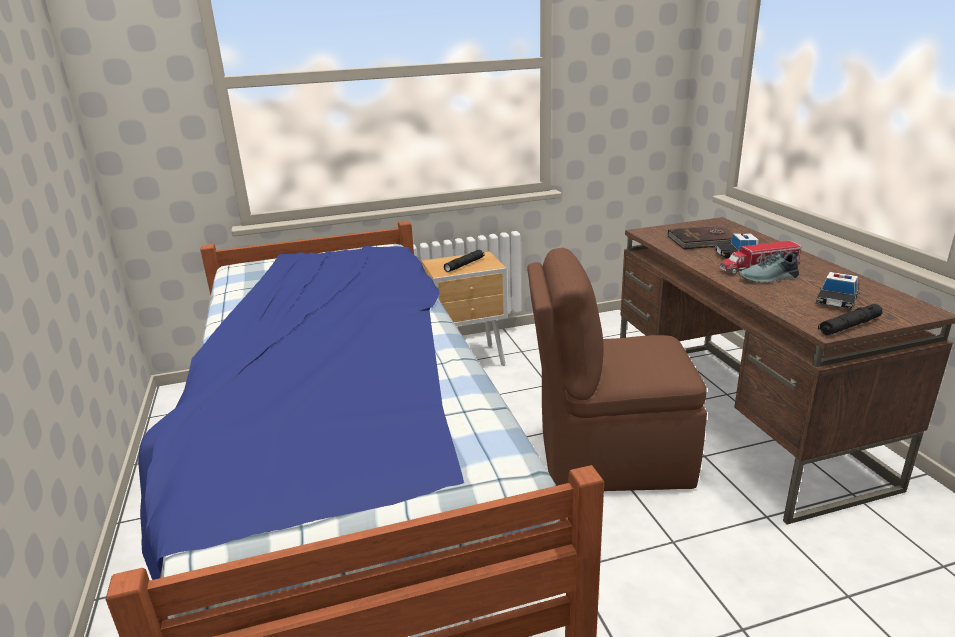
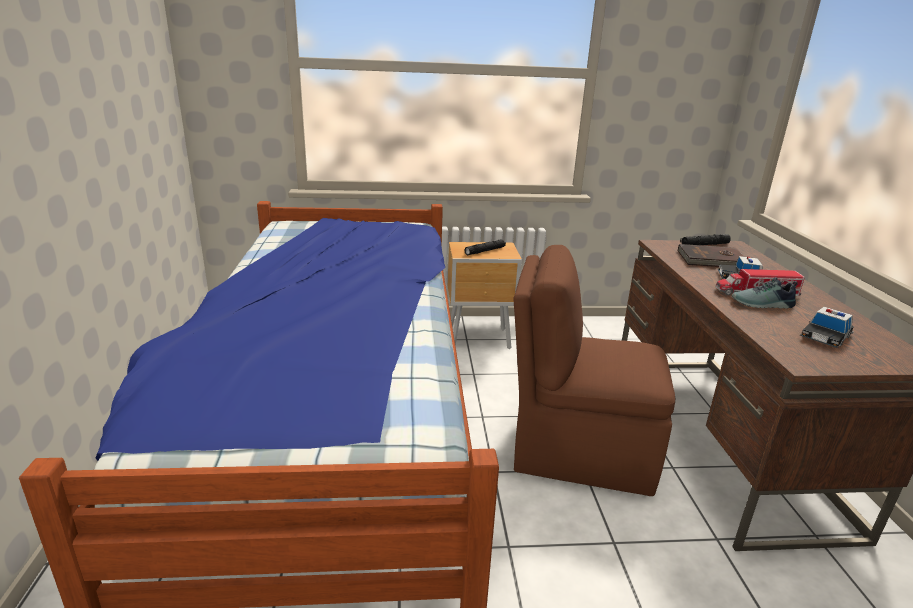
camera: 10 degrees right, 0 degrees up
black flashlight [818,304,882,335] -> black flashlight moved to [680,234,731,245]

